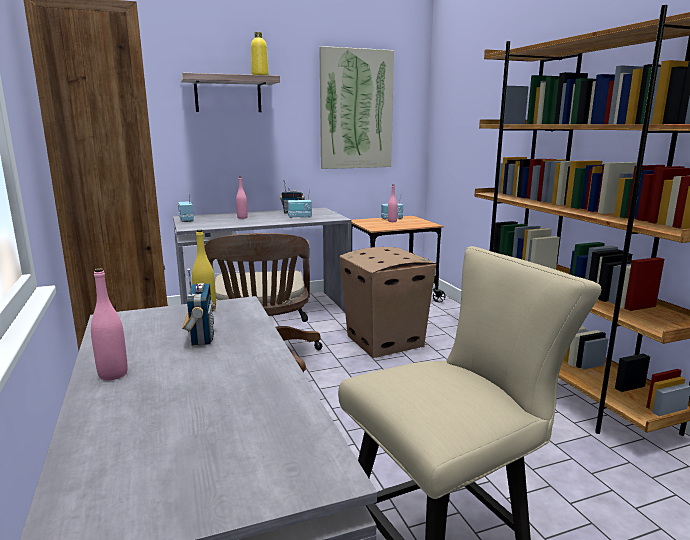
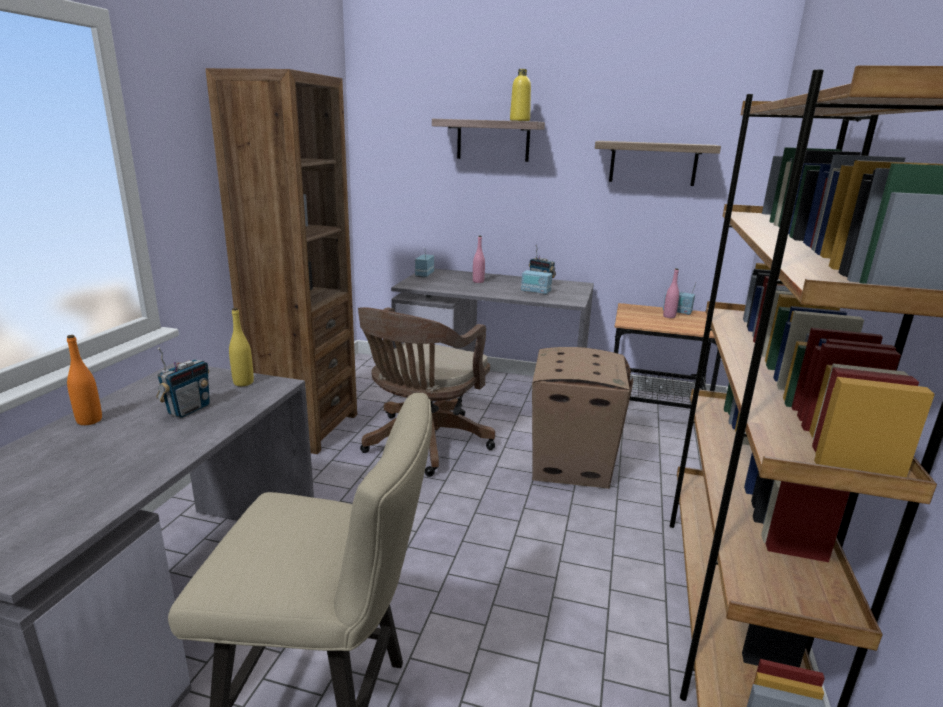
camera: 35 degrees right, 5 degrees up
pink bottle [91,268,128,380] -> orange bottle [67,335,102,425]
picture [319,46,394,169] -> shelf [595,141,721,186]

